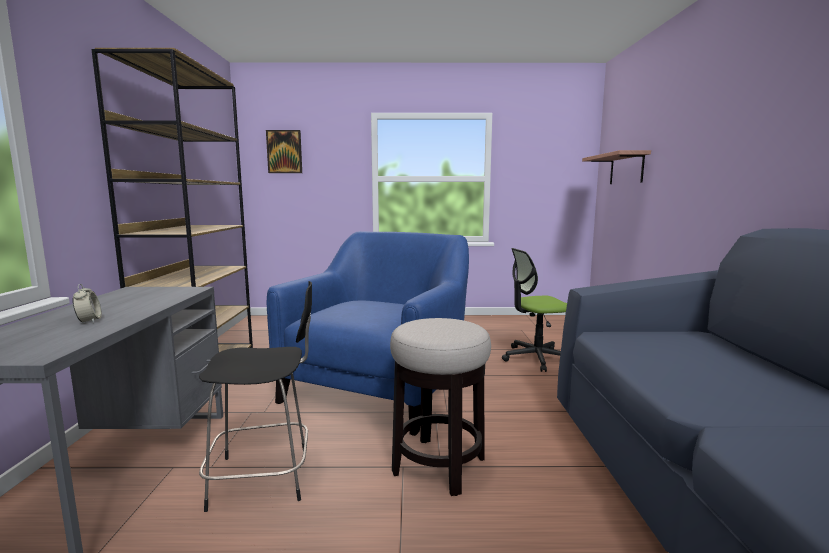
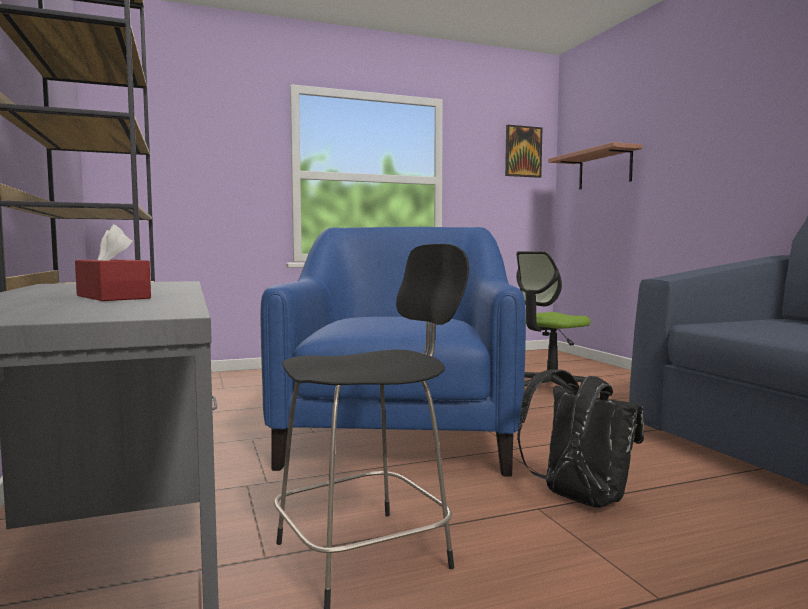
camera: 20 degrees left, 5 degrees down
alarm clock [72,284,102,323] -> red tissue box [75,224,151,301]
picture [266,130,302,173] -> picture moved to [505,125,542,178]
stool [390,318,491,496] -> black backpack [517,369,644,508]

